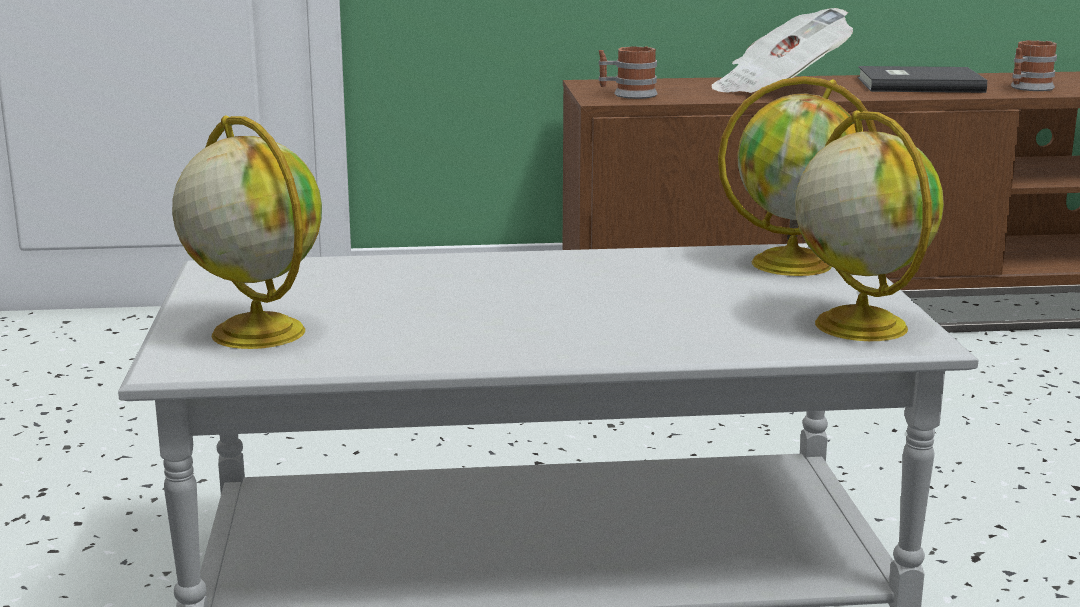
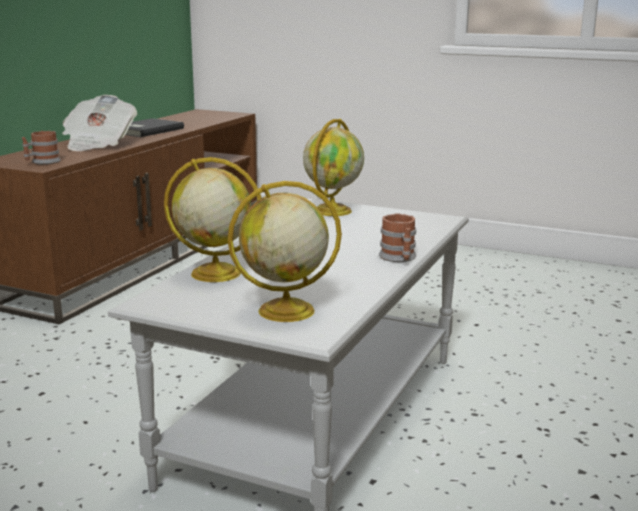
camera: 60 degrees left, 0 degrees up
globe [795,110,944,341] -> globe moved to [164,157,262,282]
mug [1011,40,1057,91] -> mug moved to [379,213,416,262]

